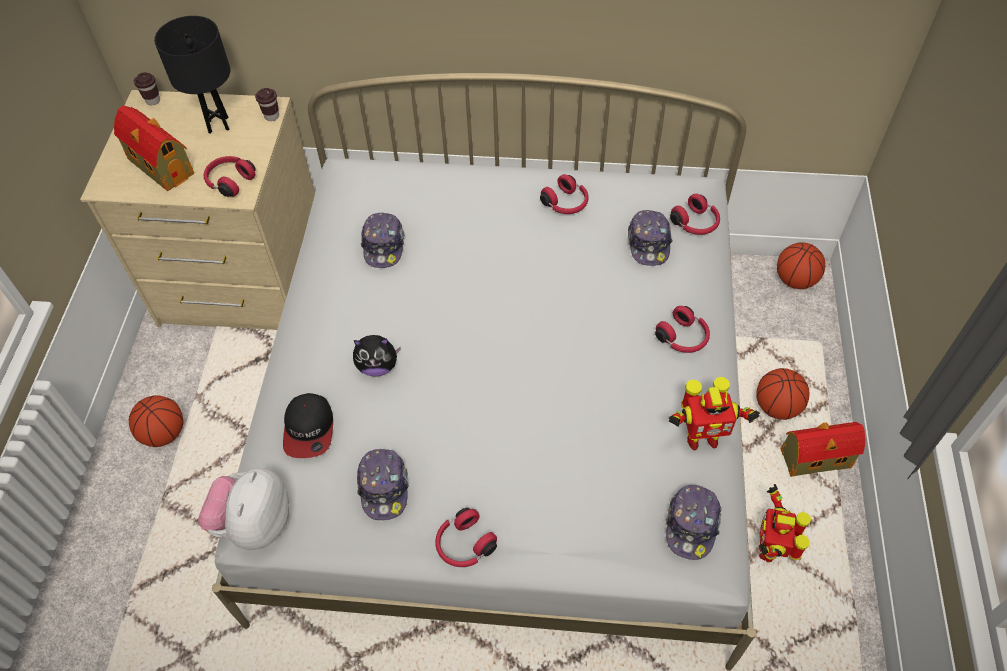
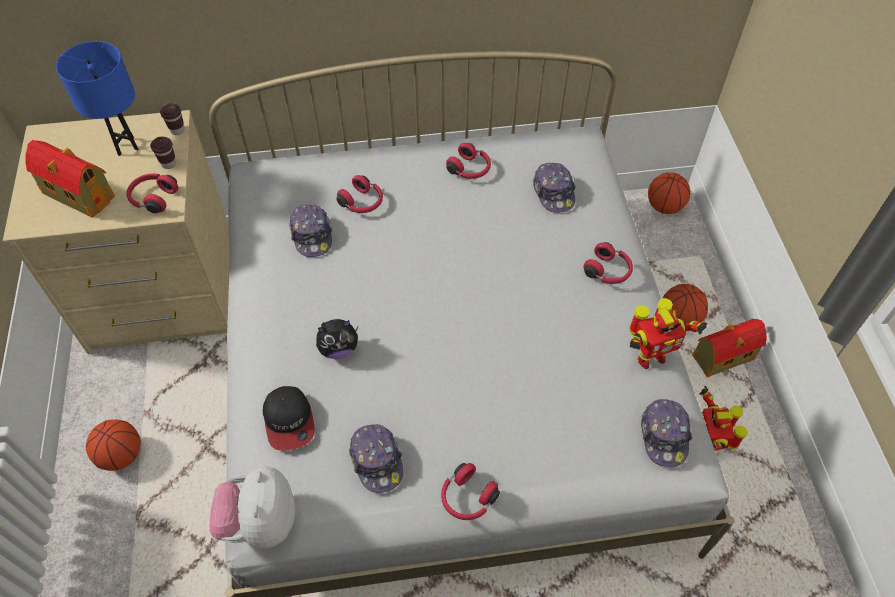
camera: 15 degrees left, 0 degrees up
brown cup [134,72,160,105] -> brown cup moved to [150,137,176,169]
black table lamp [154,16,230,134] -> blue table lamp [56,41,138,156]
red headphones [670,194,720,235] -> red headphones moved to [336,175,383,213]

